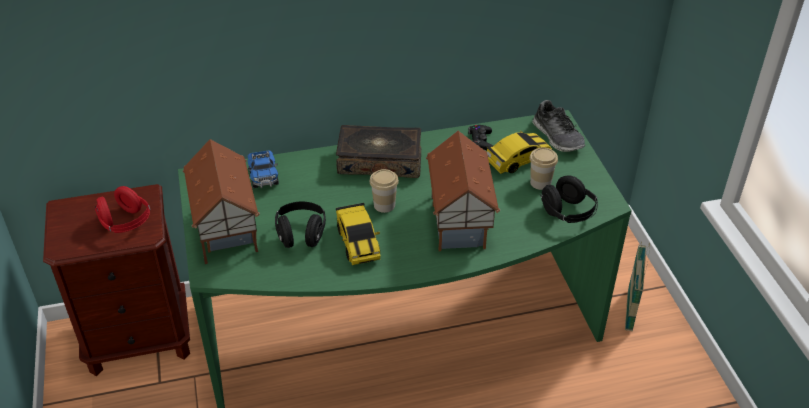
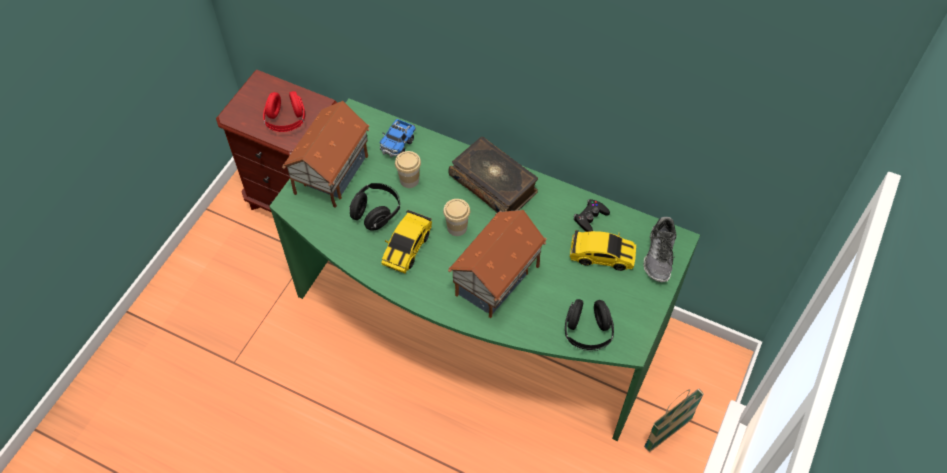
camera: 40 degrees right, 15 degrees up
cup [530,147,558,190] -> cup moved to [395,151,421,188]

